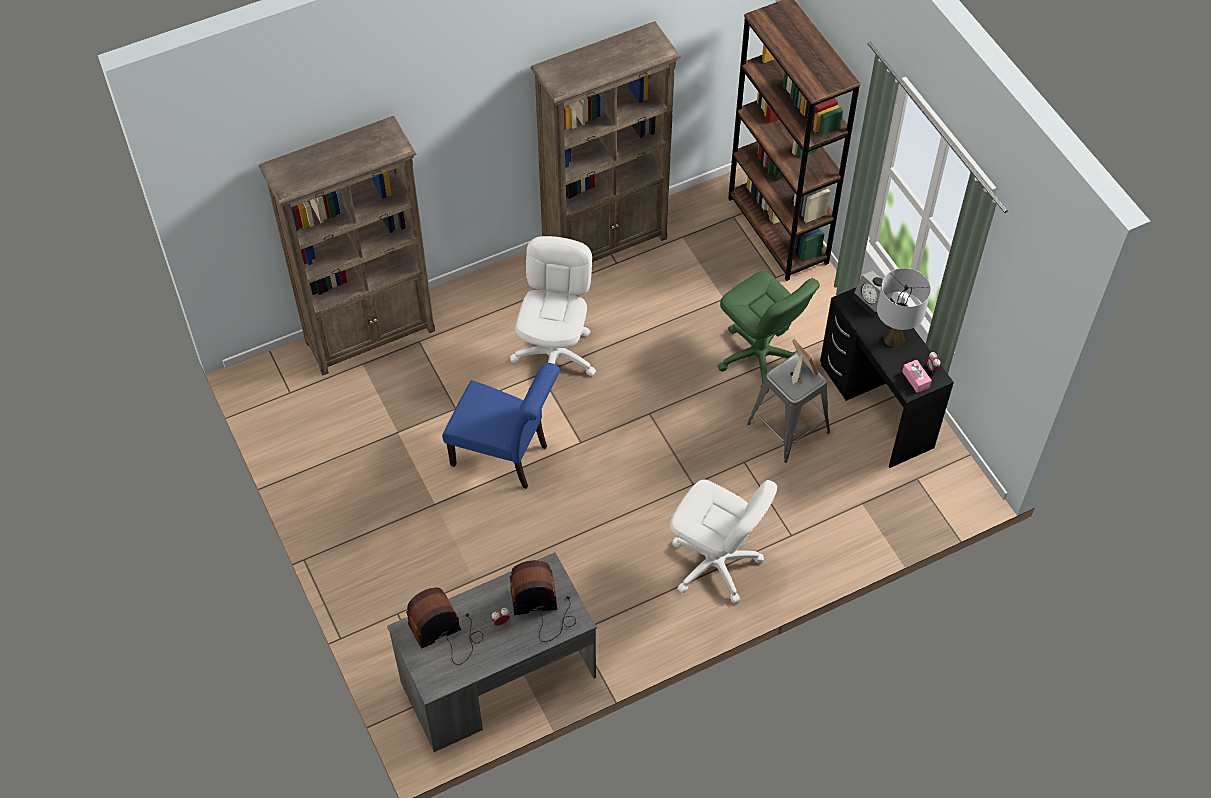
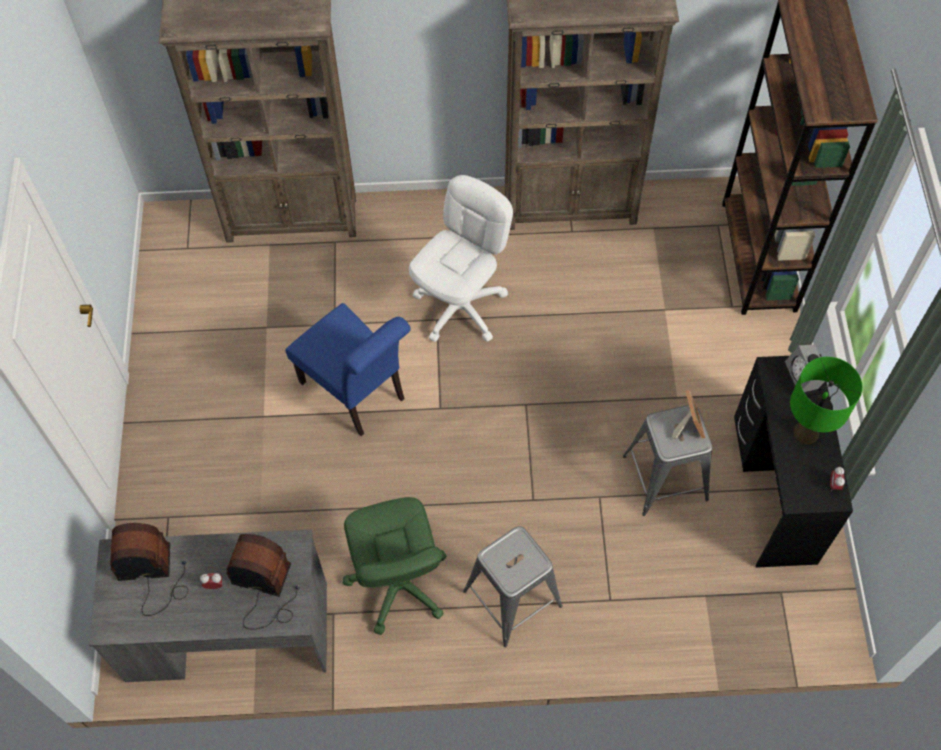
camera: 25 degrees right, 5 degrees up
white office chair [670,479,777,603] -> grey stool [463,526,563,647]
green office chair [718,271,820,393] -> green office chair moved to [343,497,447,635]
grey table lamp [877,268,931,348] -> green table lamp [790,357,862,444]
pink tissue box [902,360,932,393] -> none

